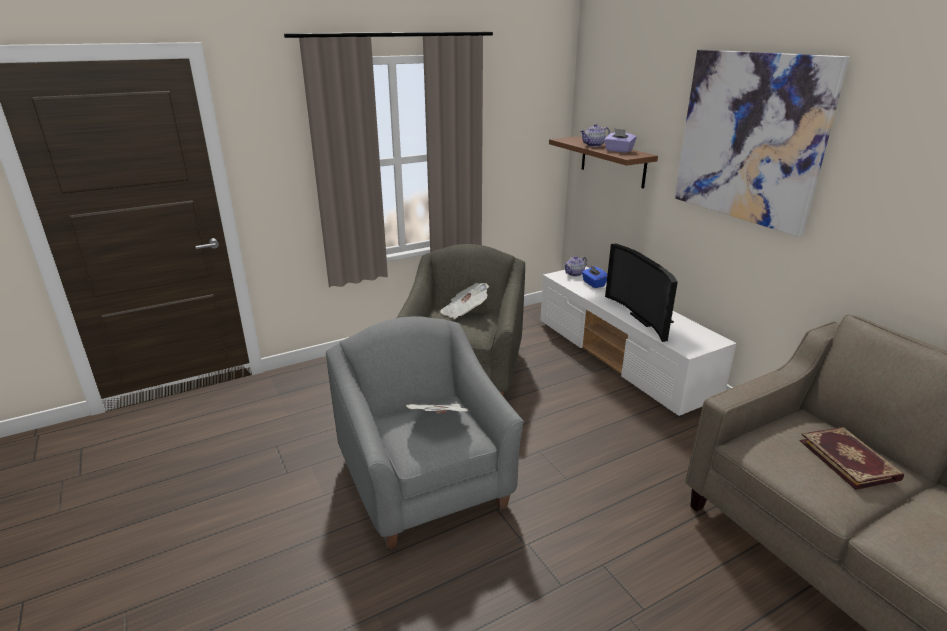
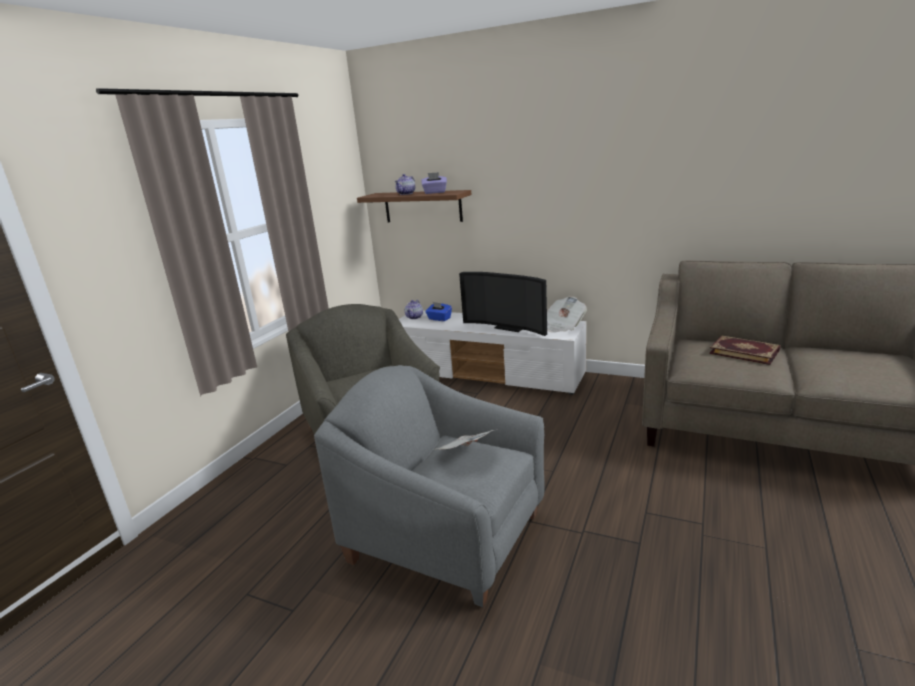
camera: 35 degrees left, 5 degrees down
newspaper [440,283,489,319] -> newspaper moved to [547,296,587,333]
picture [674,50,850,237] -> none

